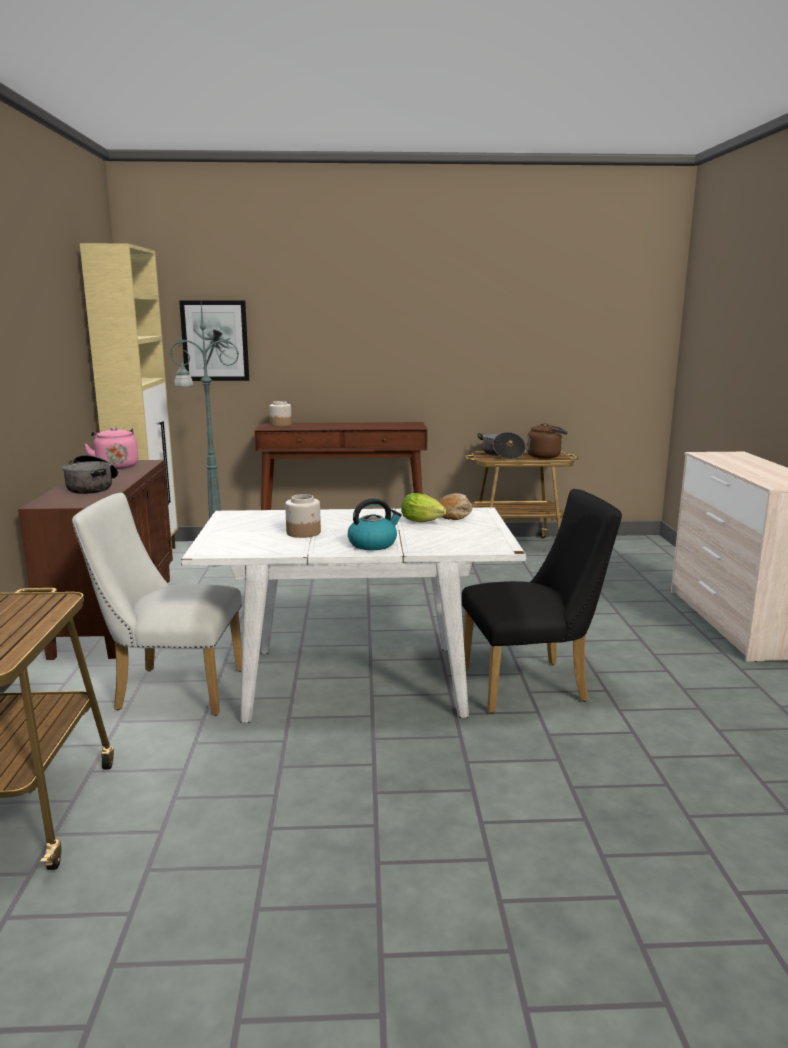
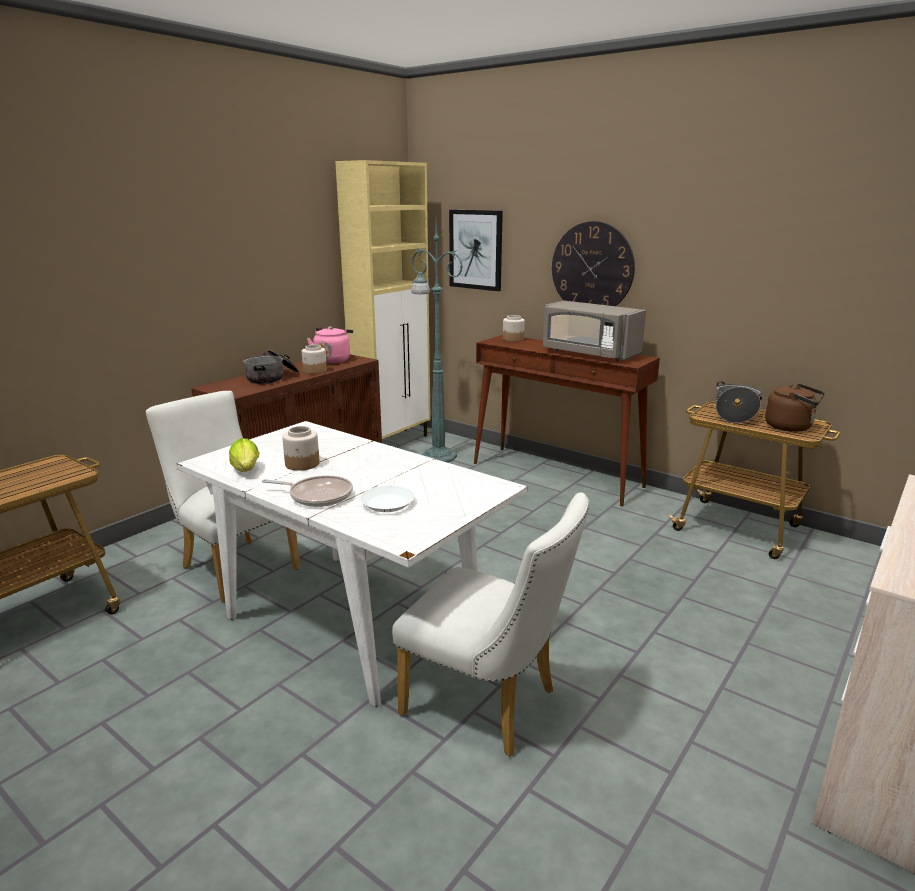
camera: 40 degrees right, 5 degrees up
kettle [348,498,402,550] -> frying pan [262,475,353,507]
lettuce [401,493,446,523] -> lettuce moved to [229,438,259,472]
bread [438,493,472,520] -> none
black chair [462,489,622,713] -> white chair [392,492,589,757]
none -> jar [302,345,327,374]
none -> white plate [360,486,415,512]
none -> grey microwave [543,300,646,361]
none -> wall clock [552,221,635,306]

